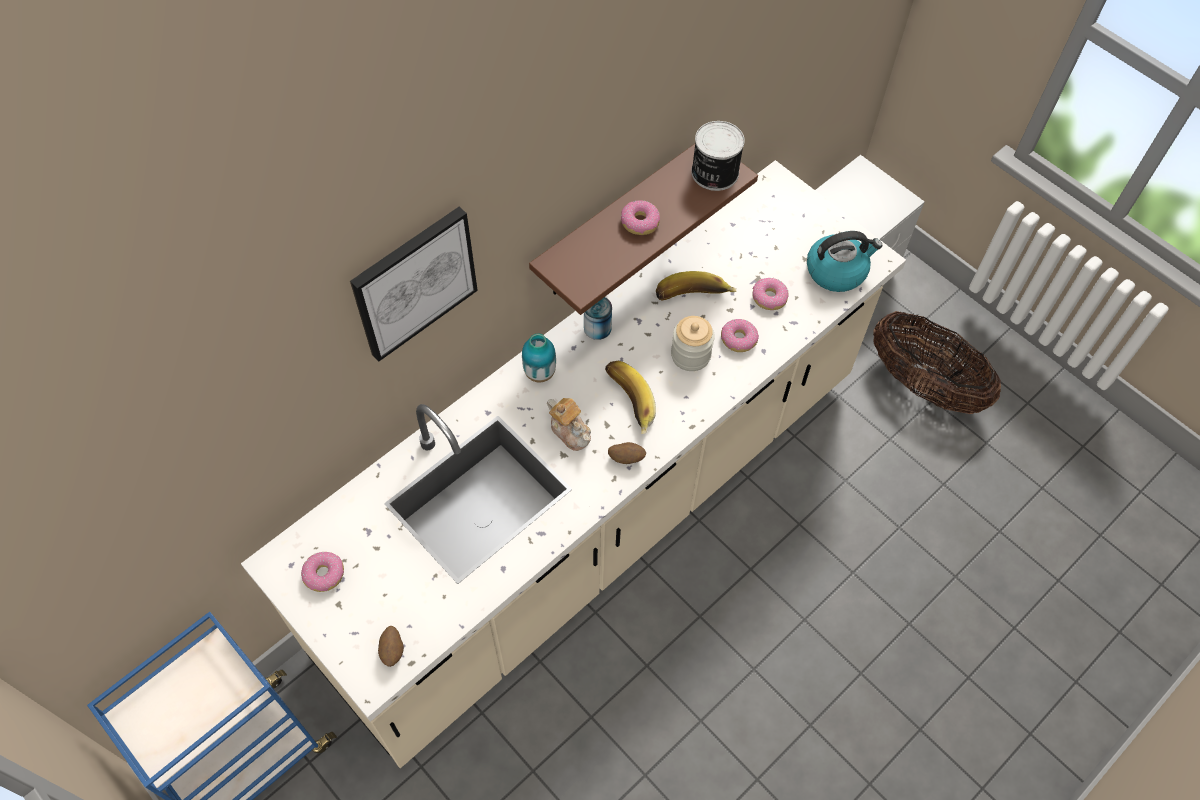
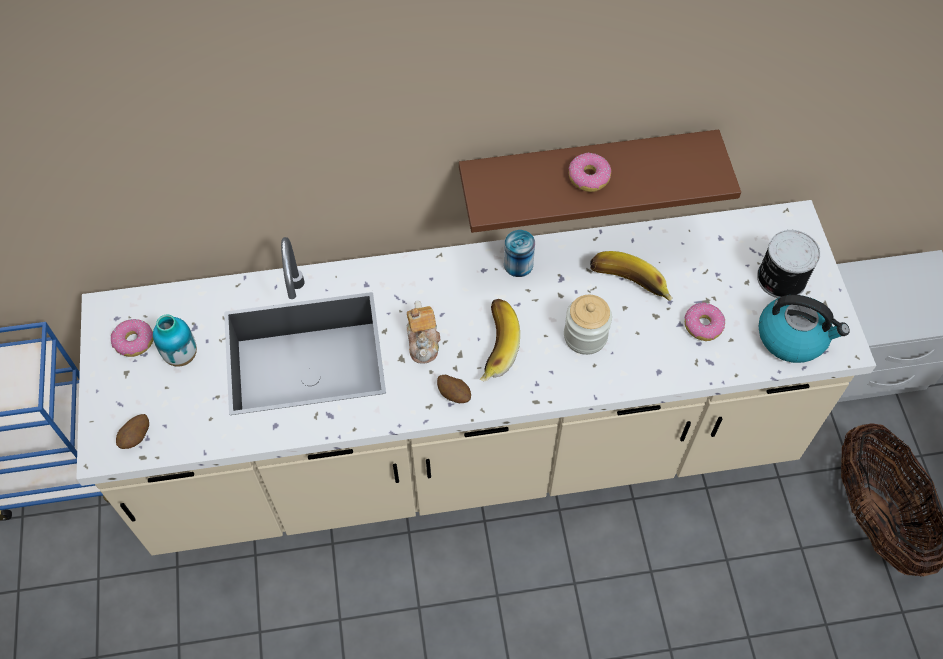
camera: 35 degrees right, 0 degrees up
picture [350,207,478,362] -> none
vase [522,333,556,383] -> vase moved to [153,315,197,367]
can [691,121,745,191] -> can moved to [757,230,820,298]
donut [721,319,759,352] -> none

